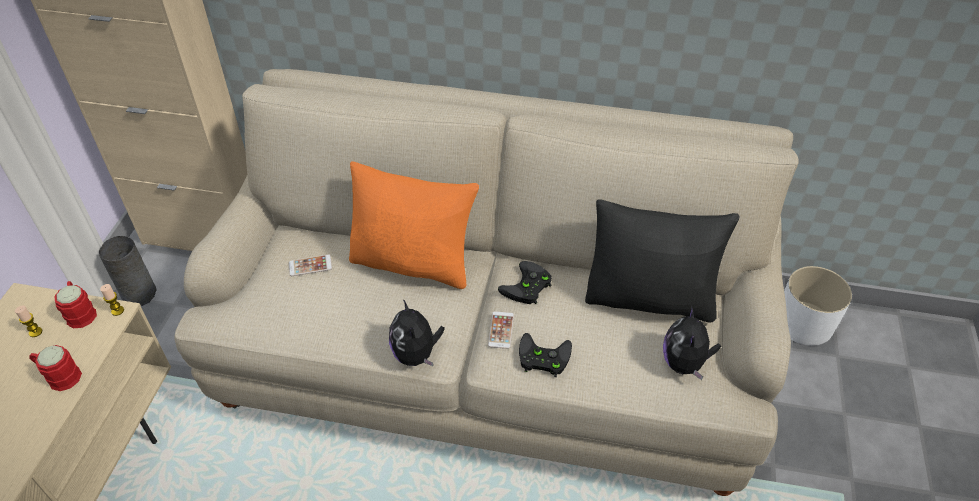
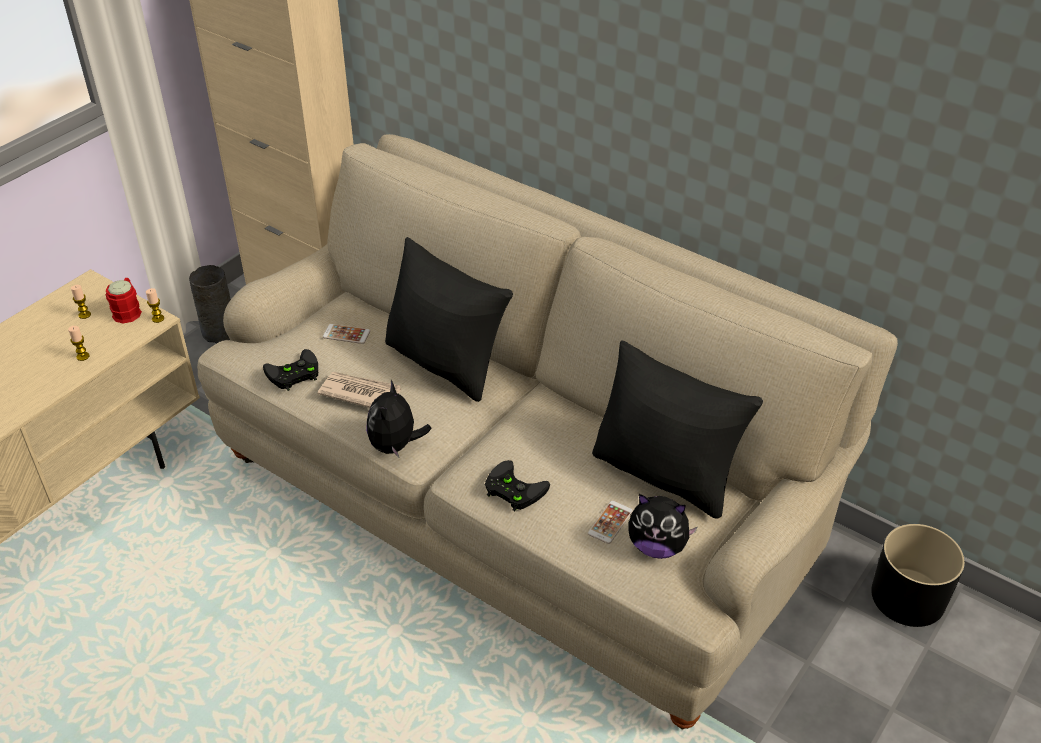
camera: 25 degrees right, 5 degrees down
red mug [29,345,82,391] -> candle [68,326,89,361]
orange pillow [349,161,479,289] -> black pillow [385,237,513,402]
phone [488,311,514,349] -> phone moved to [588,501,633,544]
black game controller [498,261,552,304] -> black game controller moved to [263,349,318,391]
plush toy [663,305,721,381] -> plush toy turned 105 degrees counterclockwise [628,494,698,559]
white planter [784,266,852,346] -> black planter [871,524,965,627]
none -> newspaper [318,372,401,408]

